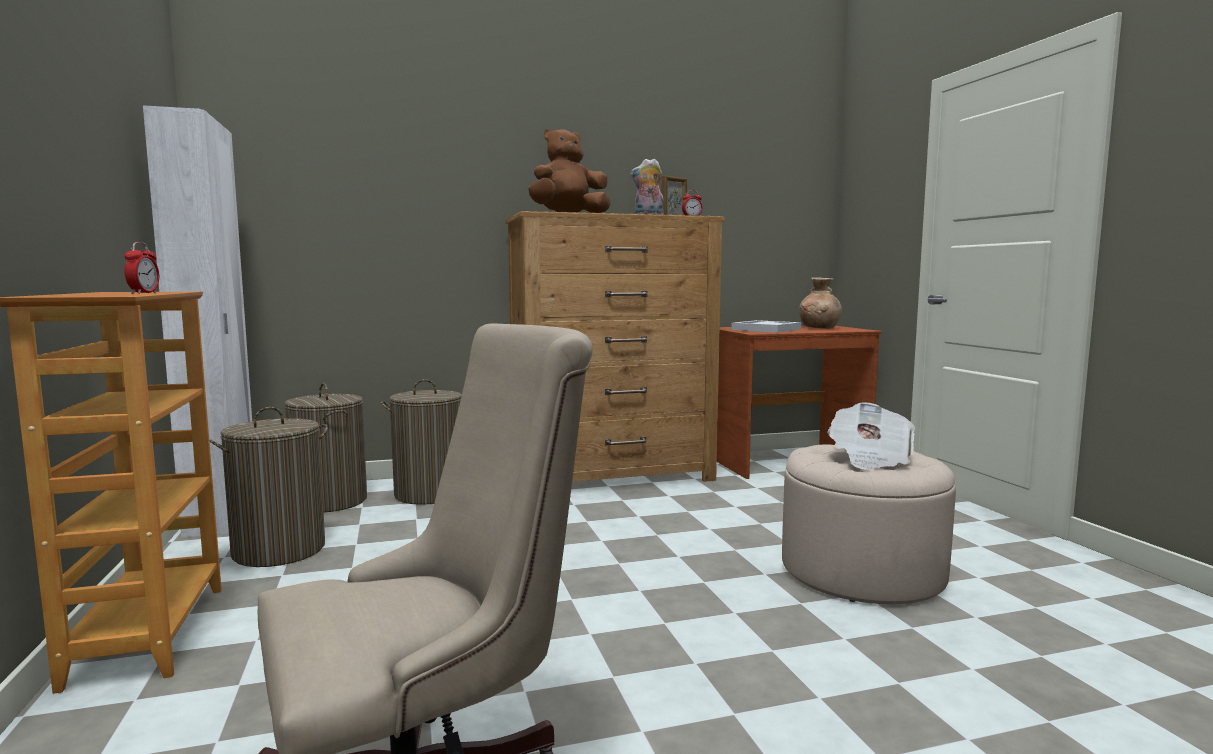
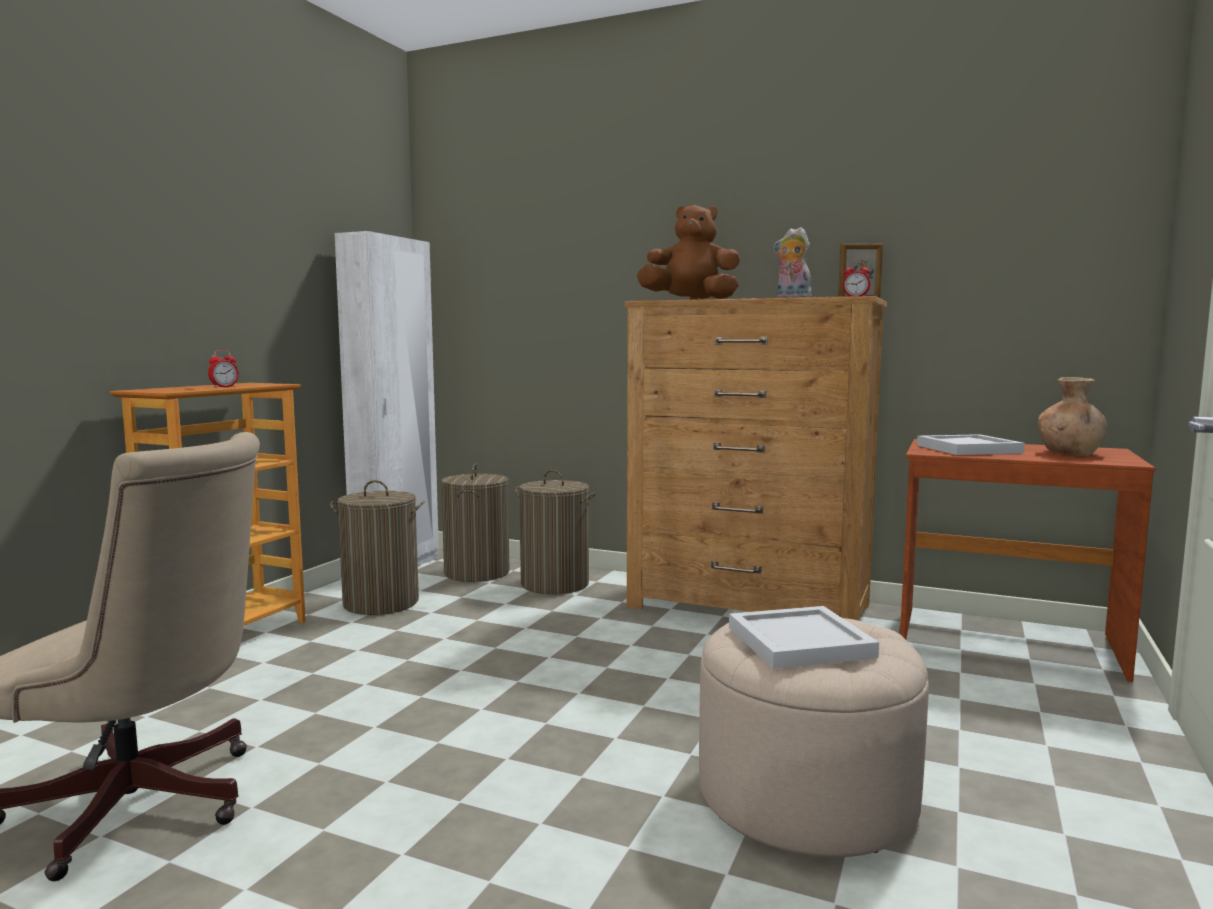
camera: 40 degrees right, 0 degrees up
newspaper [828,402,915,470] -> white tray [729,606,879,669]

